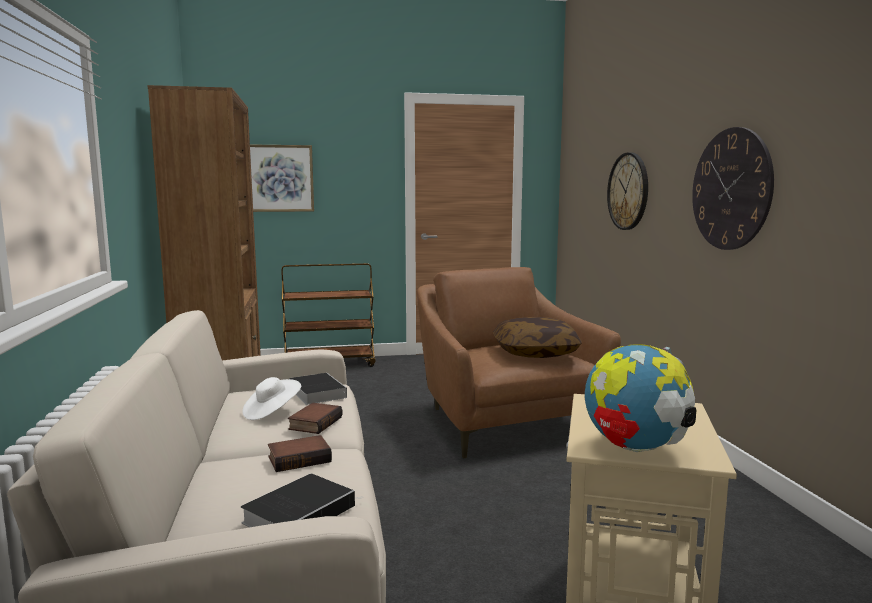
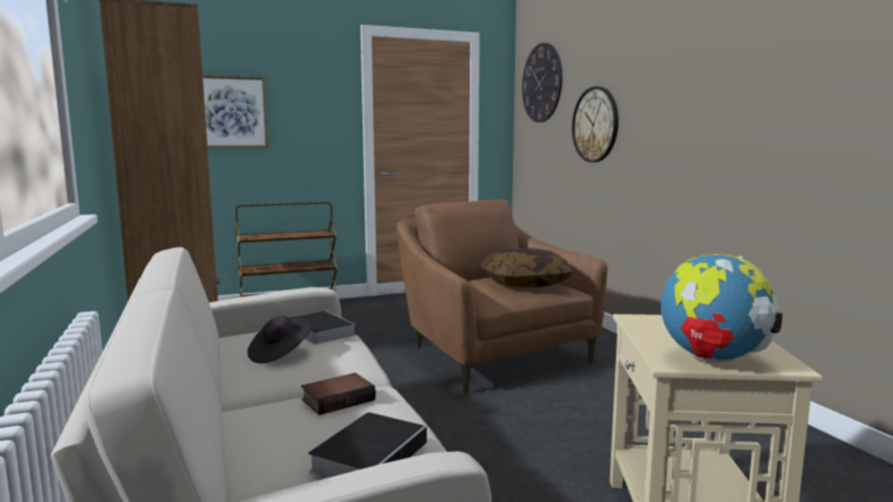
camera: 10 degrees left, 0 degrees up
white hat [242,377,301,420] -> black hat [247,316,313,364]
book [288,403,343,434] -> none
wall clock [692,127,774,250] -> wall clock moved to [522,43,562,123]

